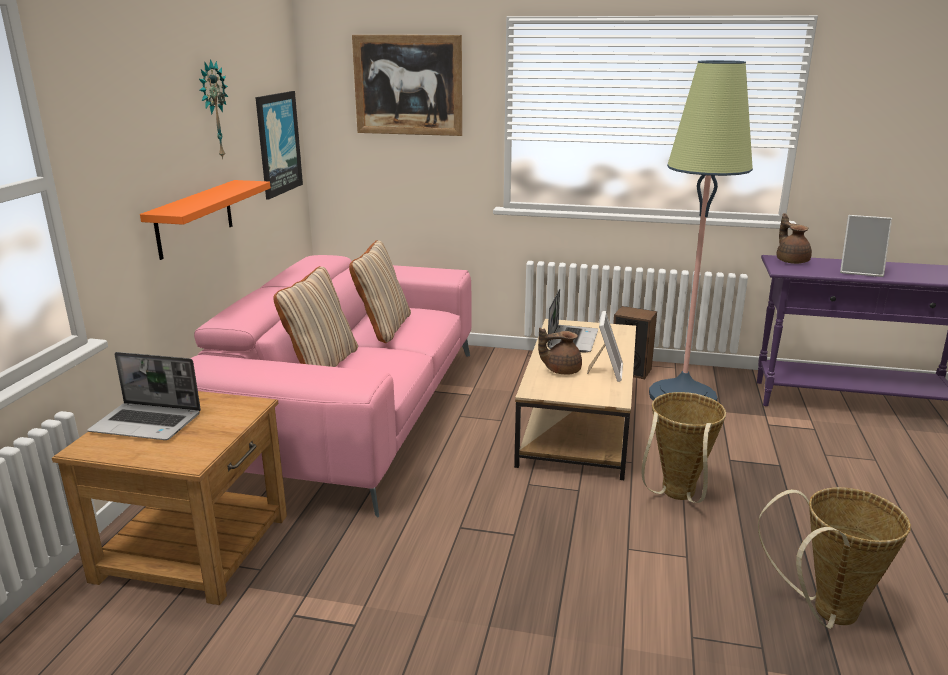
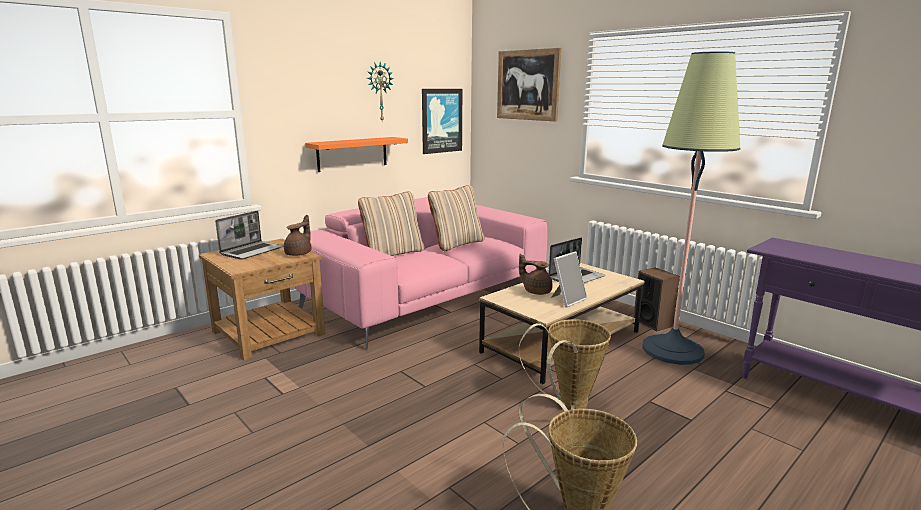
camera: 35 degrees right, 5 degrees down
laptop [87,352,201,440] -> laptop turned 105 degrees counterclockwise [215,211,283,260]
brown teapot [777,213,812,264] -> brown teapot moved to [284,215,312,256]
picture frame [840,215,892,277] -> none

